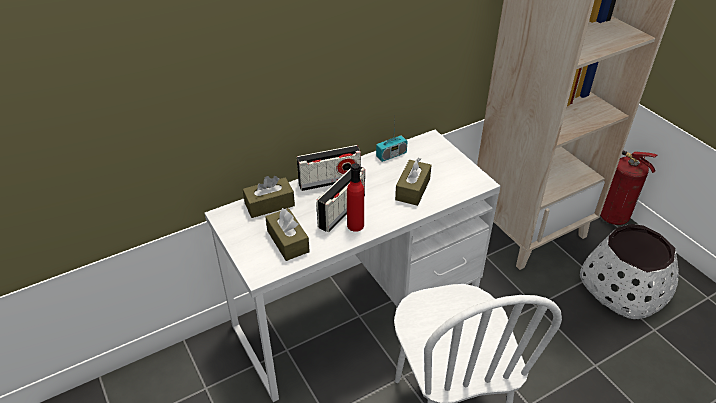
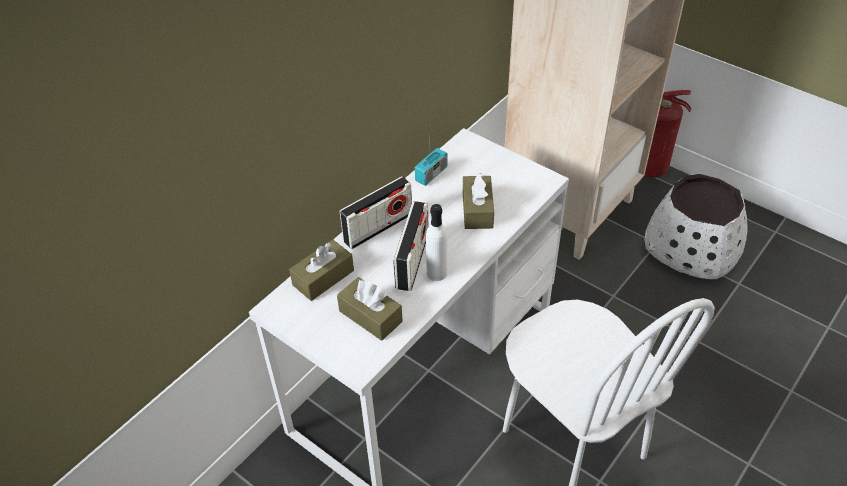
camera: 20 degrees left, 5 degrees up
red bottle [347,163,364,232] -> white bottle [426,204,447,281]

